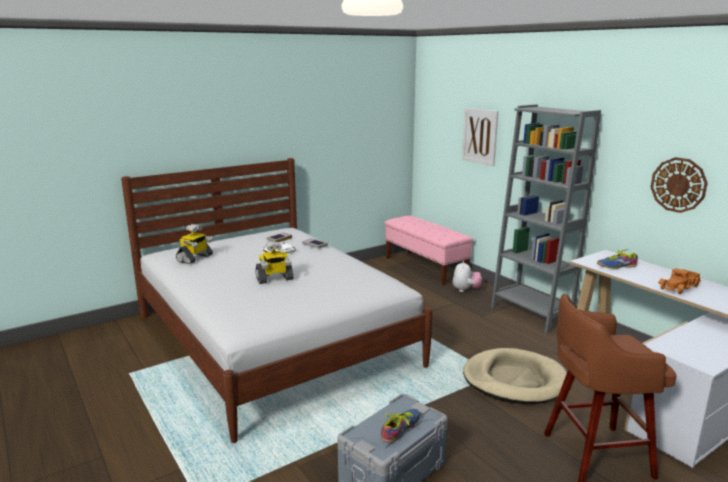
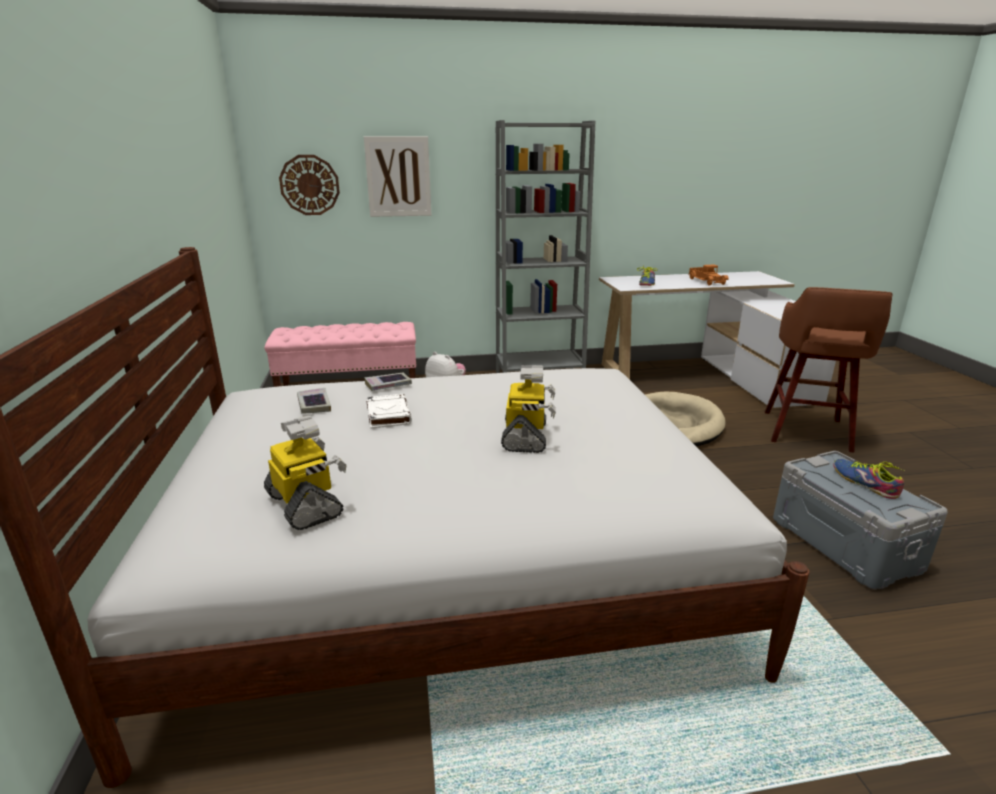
camera: 65 degrees left, 5 degrees up
wall clock [651,157,708,213] -> wall clock moved to [279,155,340,215]

